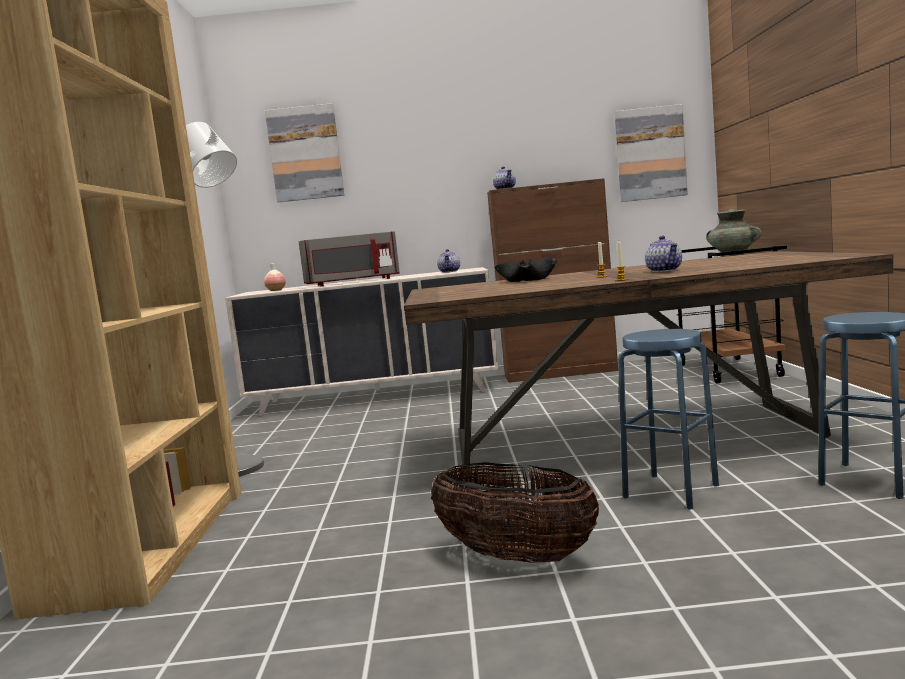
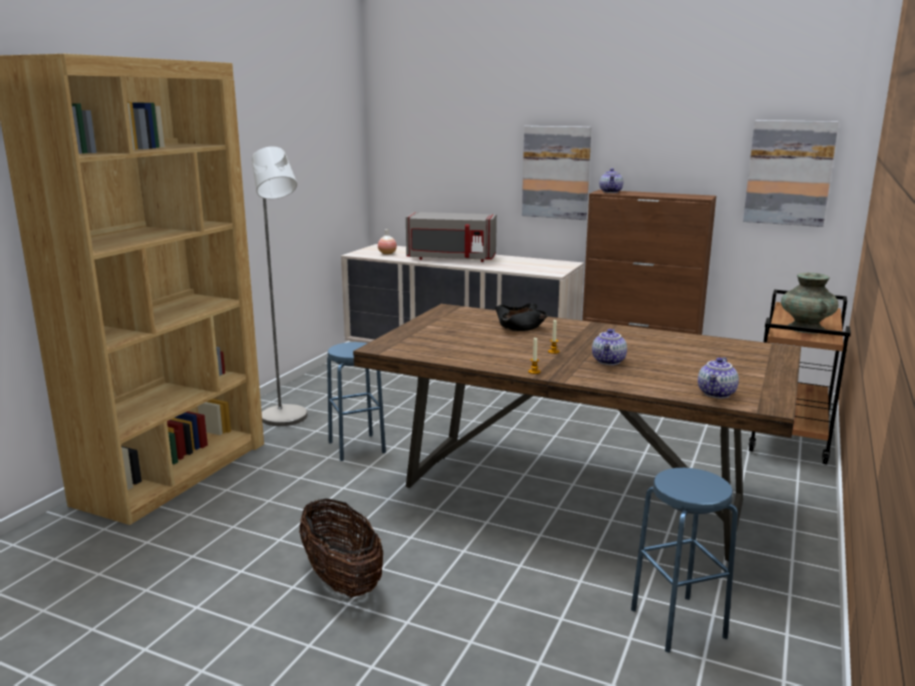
camera: 25 degrees right, 10 degrees up
picture [265,103,344,202] -> picture moved to [522,126,591,220]
teapot [437,249,460,273] -> teapot moved to [698,357,739,399]
blue stool [618,329,719,510] -> blue stool moved to [327,342,386,461]

